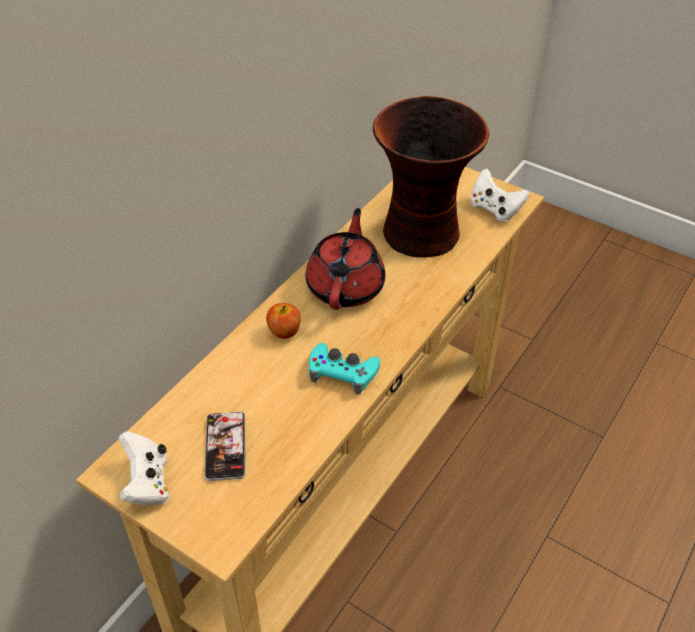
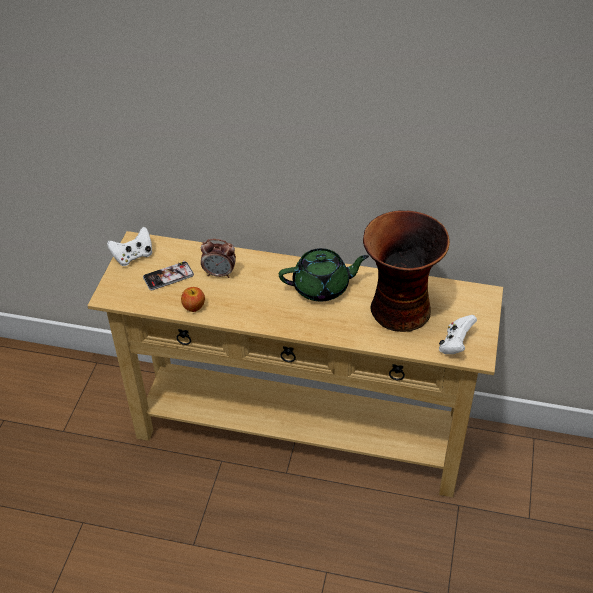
camera: 70 degrees right, 0 degrees up
apple [266,303,301,339] -> apple moved to [181,287,205,312]
red teapot [306,208,385,310] -> green teapot [279,248,369,301]
turquoise game controller [309,343,380,395] -> none
none -> alarm clock [201,239,236,278]

